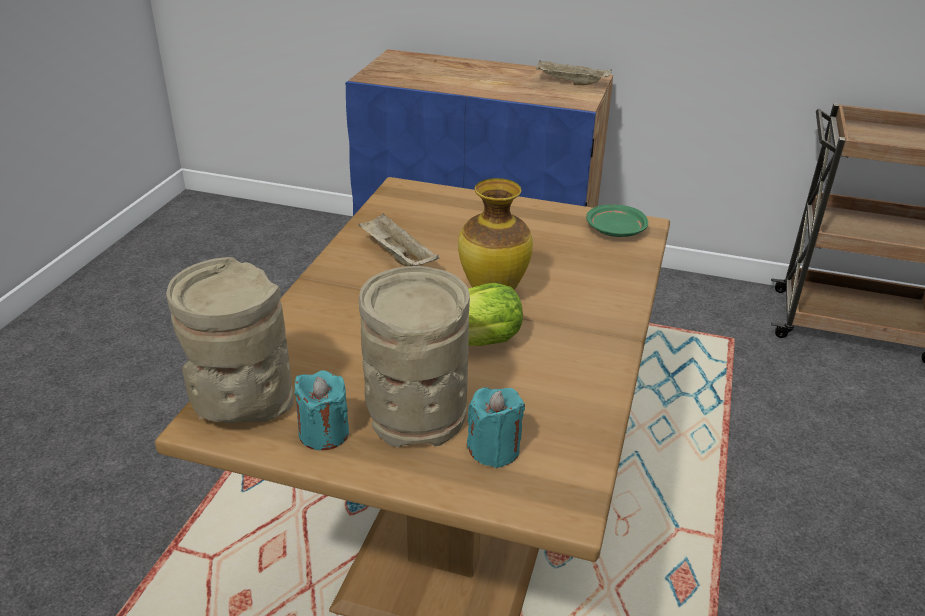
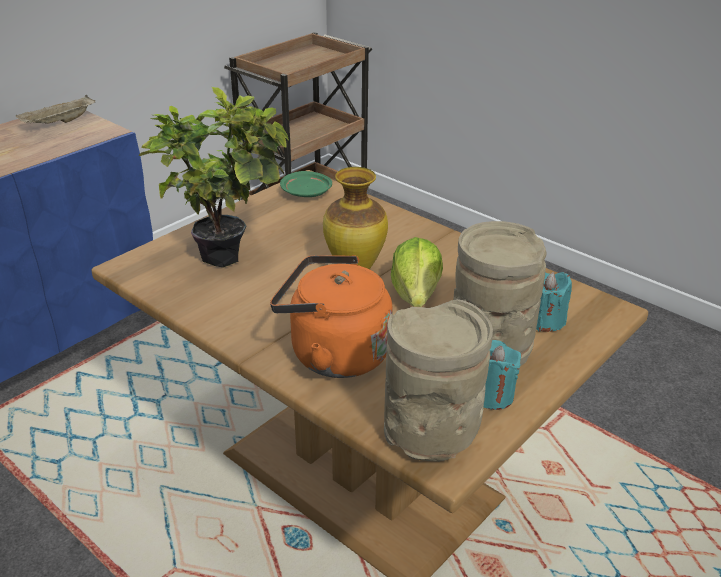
camera: 65 degrees left, 0 degrees up
beige tray [358,213,439,266] -> none
none -> potted plant [138,87,289,268]
none -> orange kettle [270,255,393,378]

